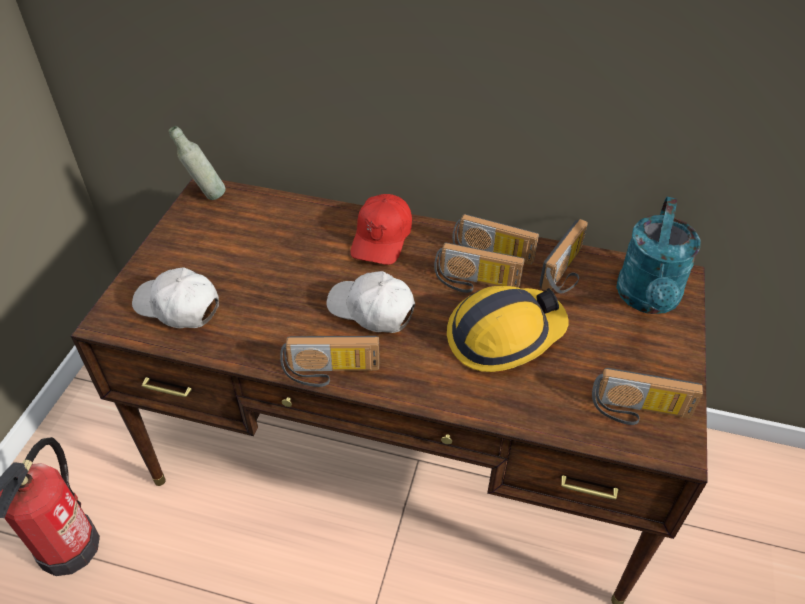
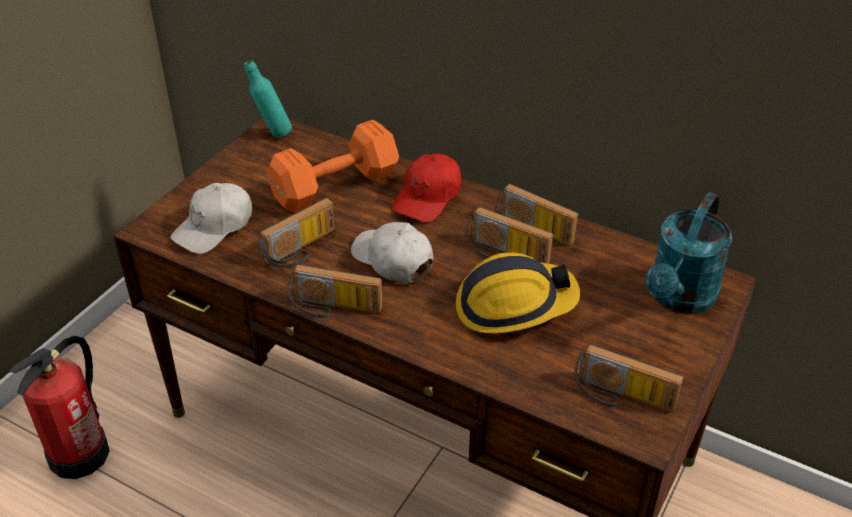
camera: 15 degrees right, 5 degrees down
white cap [132,267,219,328] -> white cap turned 90 degrees counterclockwise [171,183,252,254]
grey bottle [169,126,226,200] -> turquoise bottle [244,60,292,138]
radio [539,219,588,294] -> radio moved to [260,198,335,268]
none -> orange dumbbell [267,120,399,213]

